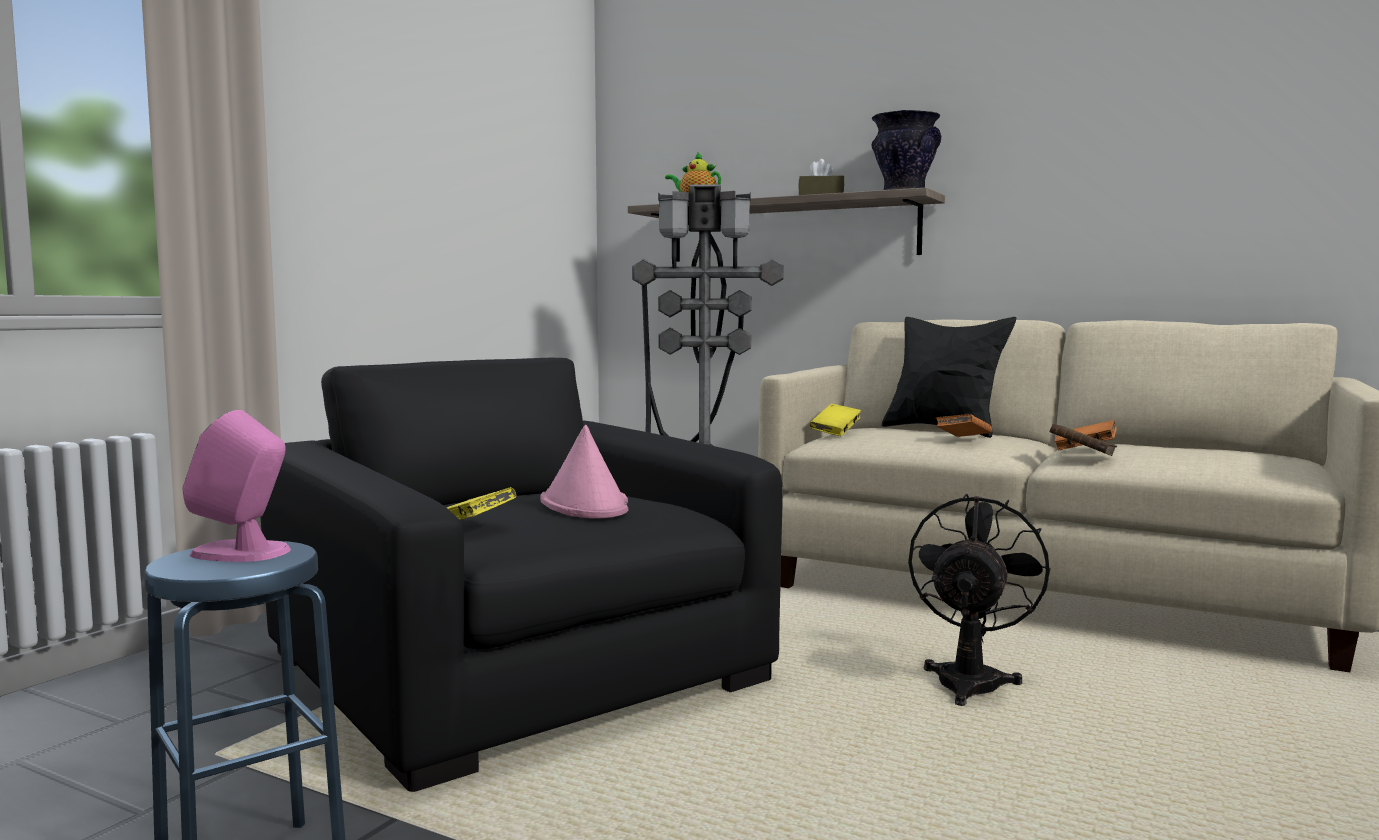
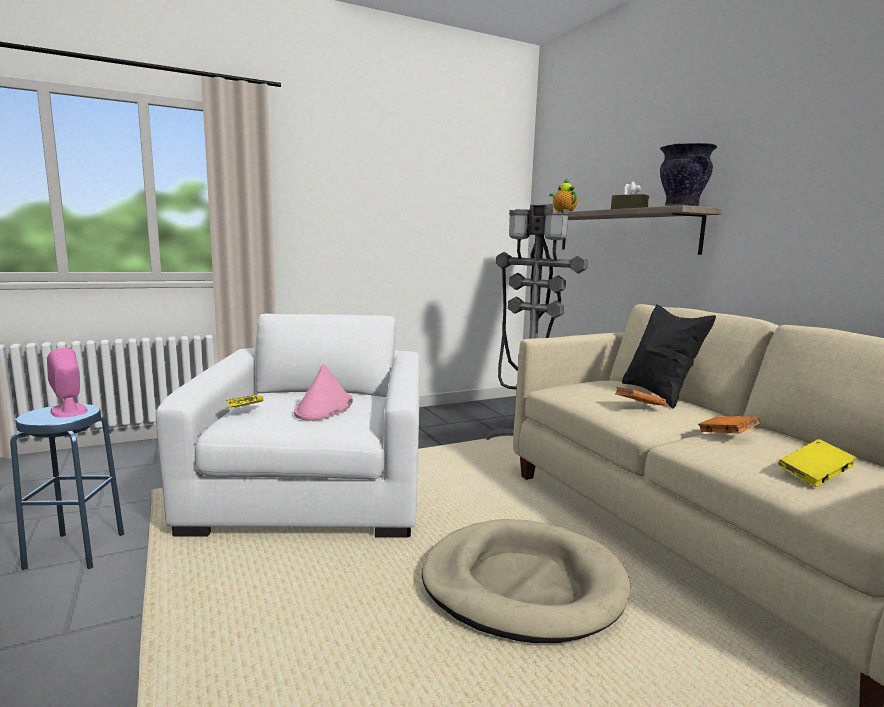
camera: 35 degrees right, 5 degrees up
black armchair [261,358,783,792] -> white armchair [156,314,420,538]
yellow book [809,404,861,436] -> yellow book moved to [778,439,857,487]
black fan [908,494,1050,706] -> beige dog bed [422,519,631,643]
brown book [1049,424,1117,456] -> none

